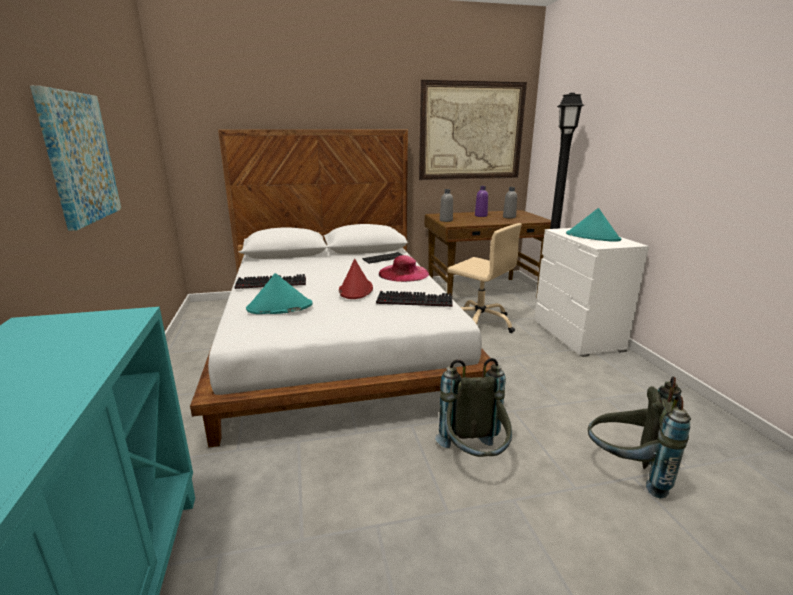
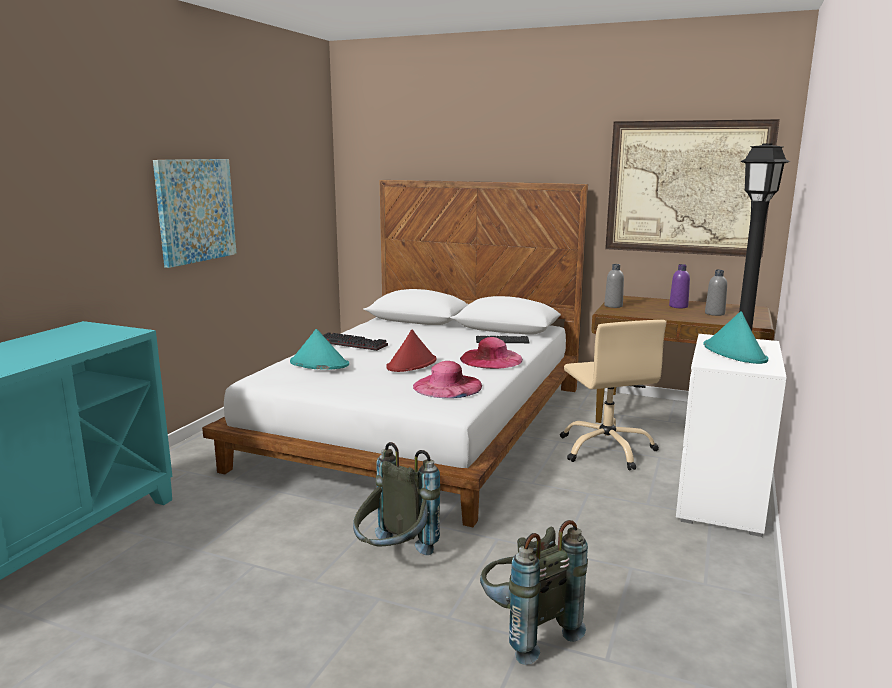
camera: 35 degrees right, 5 degrees down
keyboard [376,291,452,307] -> pink hat [413,361,482,398]

